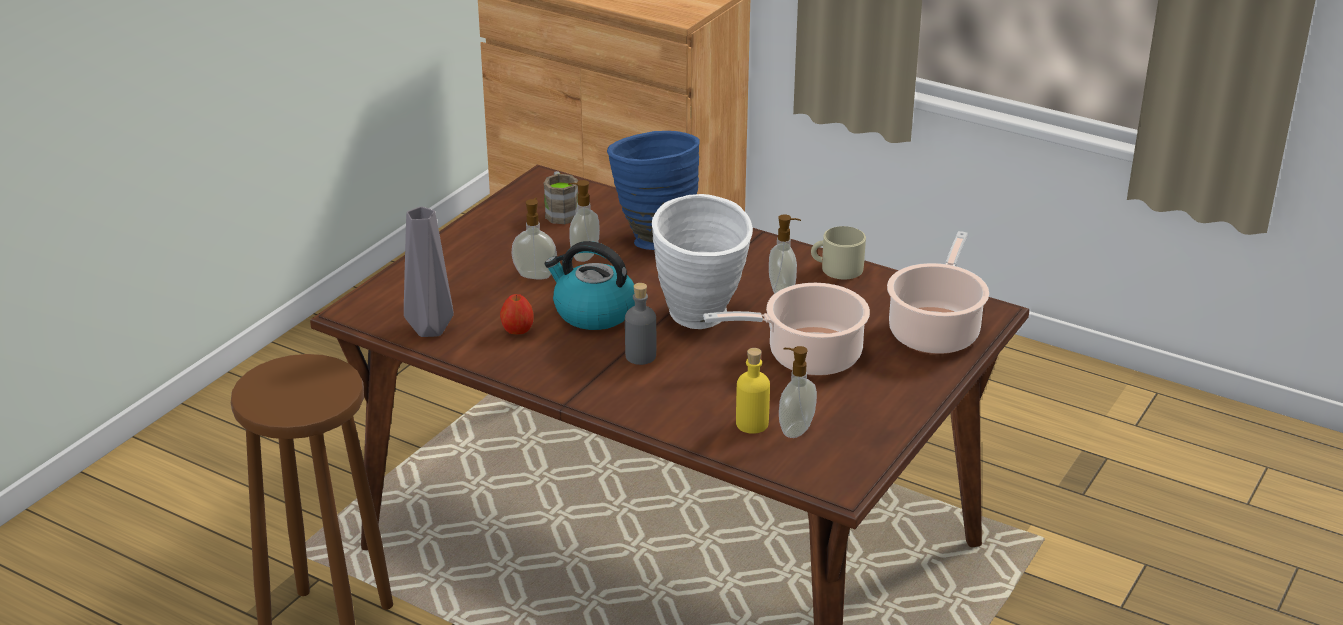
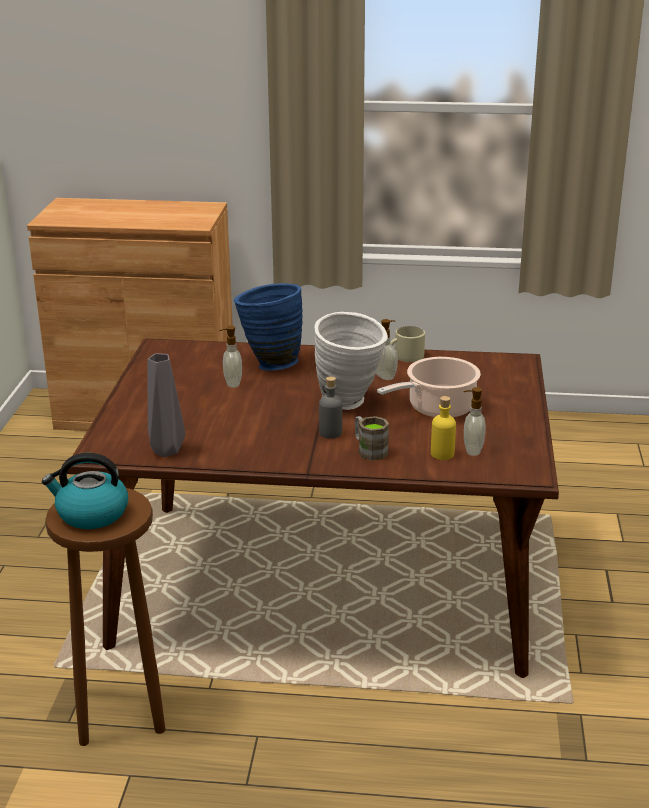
camera: 25 degrees left, 5 degrees down
apple [500,294,534,334] -> none
soap dispenser [511,198,557,280] -> none
brown mug [543,171,578,224] -> brown mug moved to [355,416,389,460]
kettle [544,241,635,330] -> kettle moved to [42,453,128,529]
cooking pot [887,231,989,354] -> none

